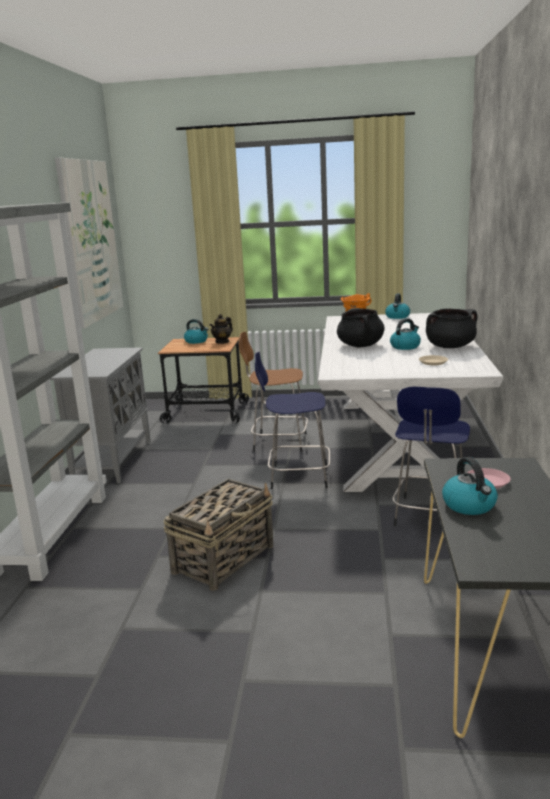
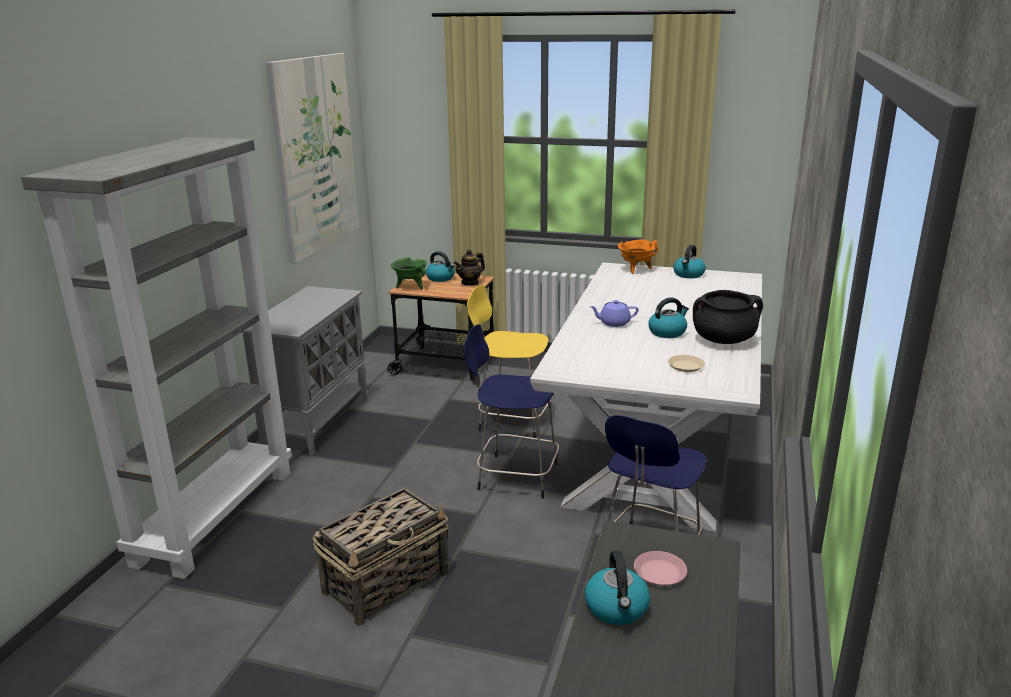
camera: 10 degrees right, 5 degrees up
brown stool [239,332,308,452] -> yellow stool [467,285,553,438]
black cooking pot [337,308,384,347] -> purple teapot [589,300,639,327]
none -> green cooking pot [391,257,427,290]

